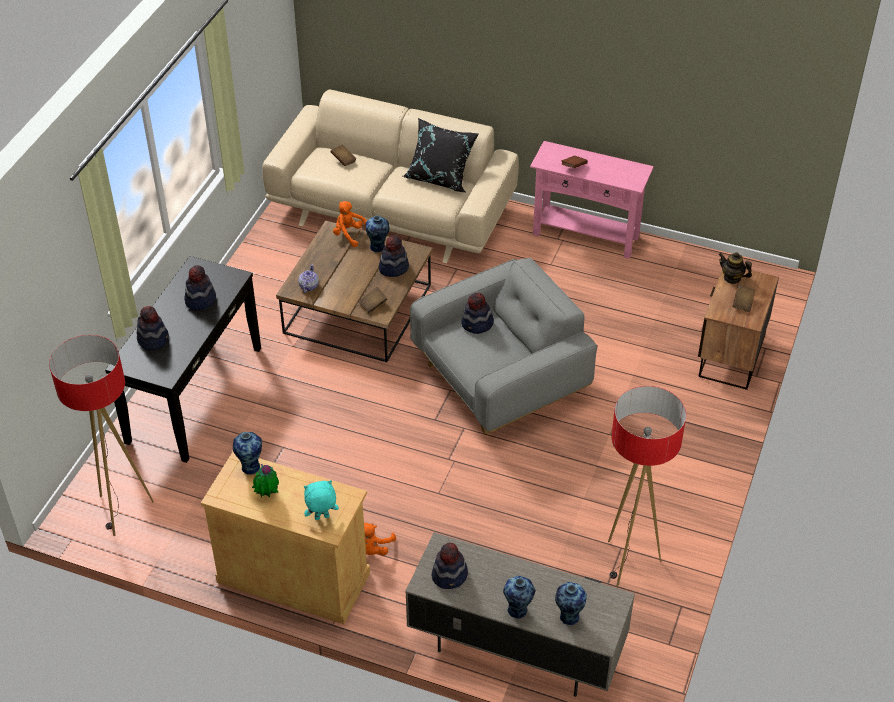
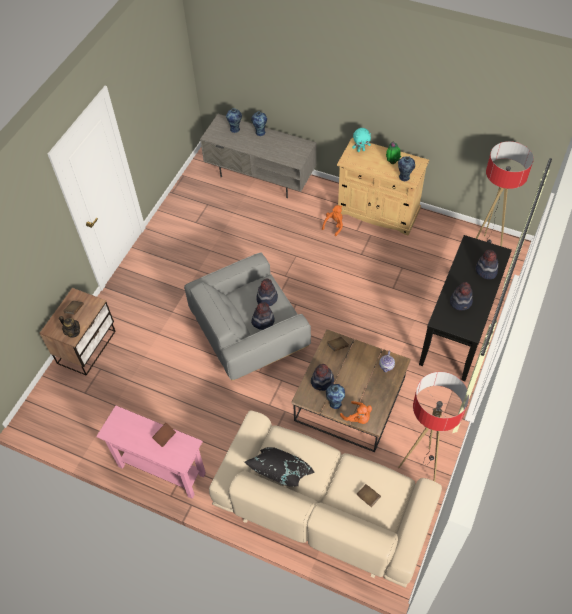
camera: 175 degrees left, 10 degrees up
hat [432,543,468,589] -> hat moved to [256,278,278,306]
floor lamp [608,386,686,587] -> floor lamp moved to [398,372,469,481]

